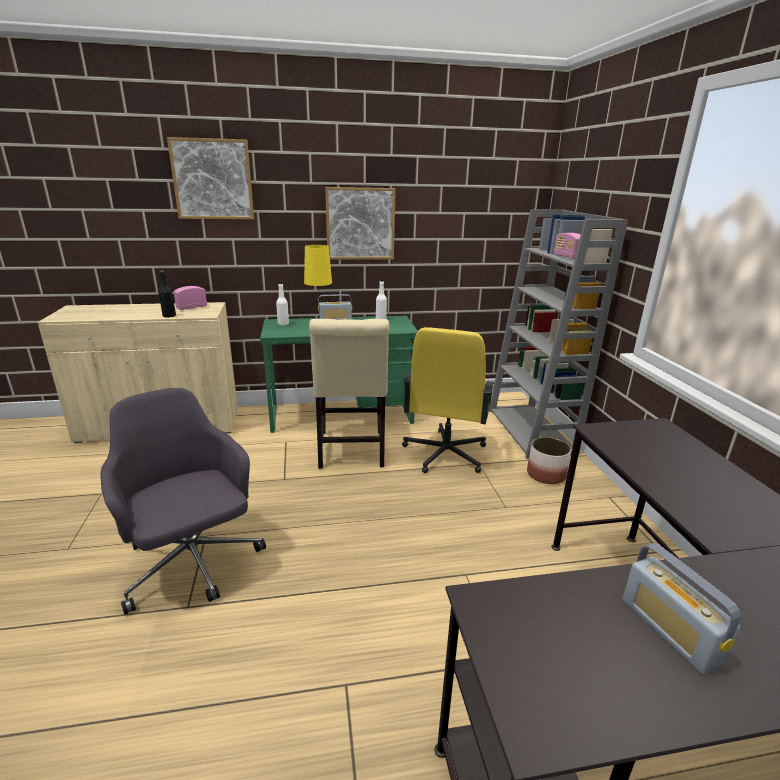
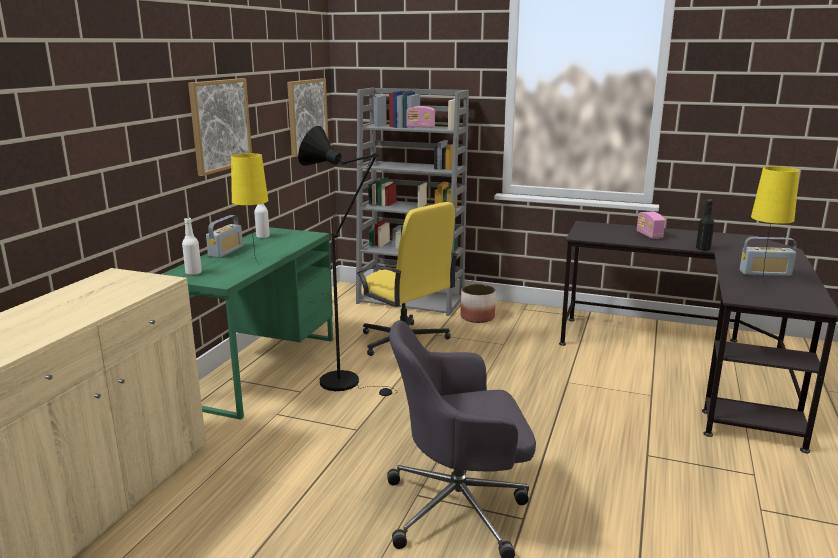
camera: 60 degrees left, 5 degrees down
black bottle [159,271,176,317] -> black bottle moved to [696,200,714,251]
picture [167,137,254,219] -> picture moved to [287,78,328,157]
radio [174,286,207,310] -> radio moved to [637,212,665,239]
beige chair [309,319,390,469] -> black floor lamp [298,126,398,396]
none -> yellow table lamp [751,166,799,288]

